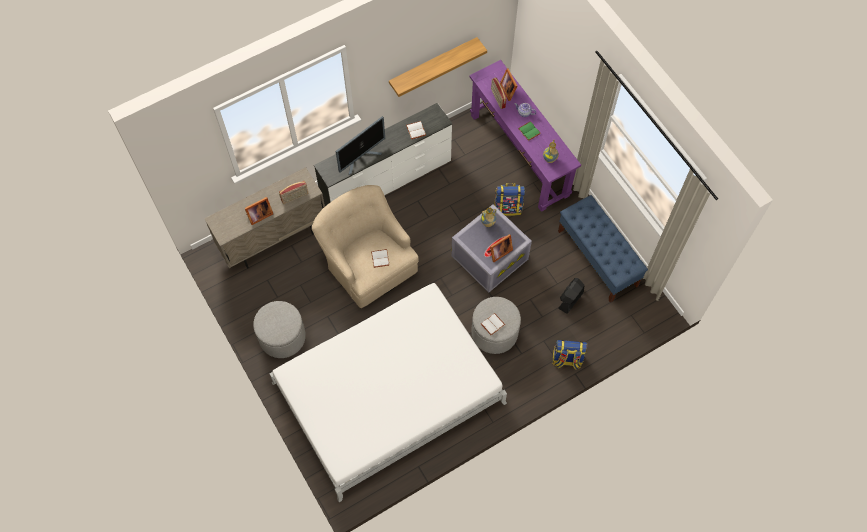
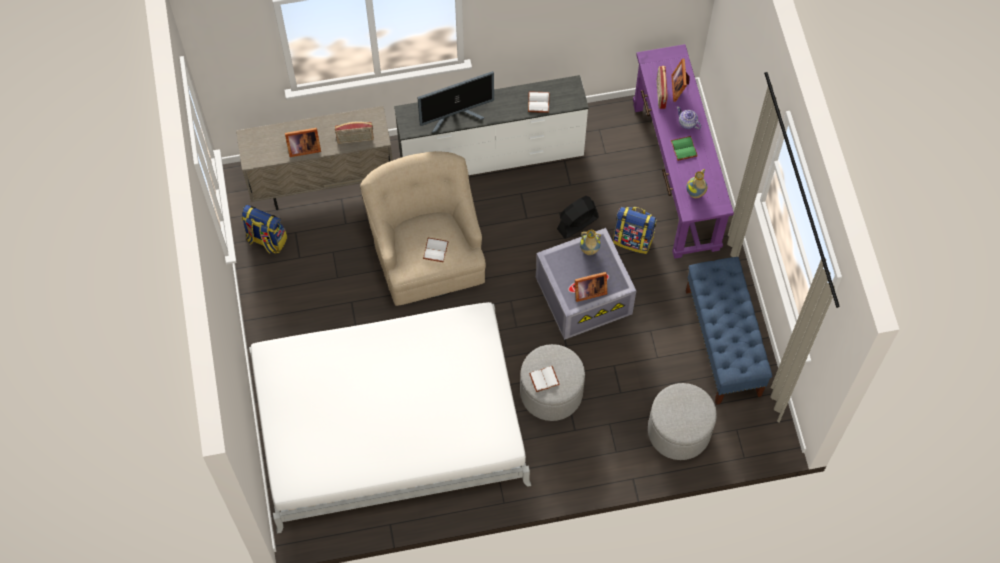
camera: 20 degrees right, 0 degrees up
grey ottoman [253,301,306,358] -> grey ottoman moved to [648,383,717,460]
shelf [389,37,487,97] -> none
backpack [552,340,588,370] -> backpack moved to [242,205,287,254]
black fan [558,278,585,314] -> black fan moved to [557,196,599,239]

